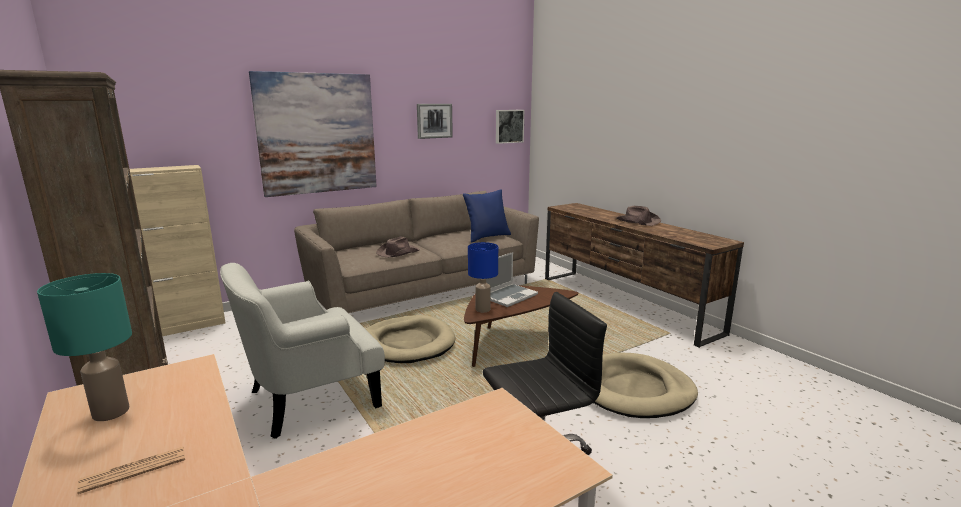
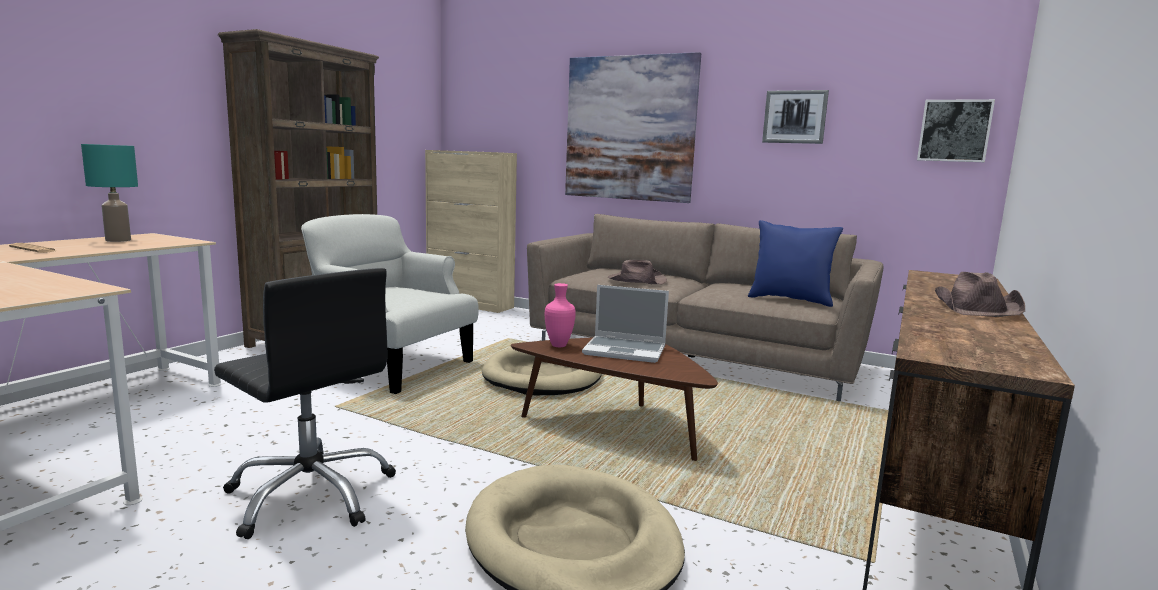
camera: 60 degrees right, 5 degrees down
blue table lamp [468,242,498,312] -> pink vase [545,283,576,347]

